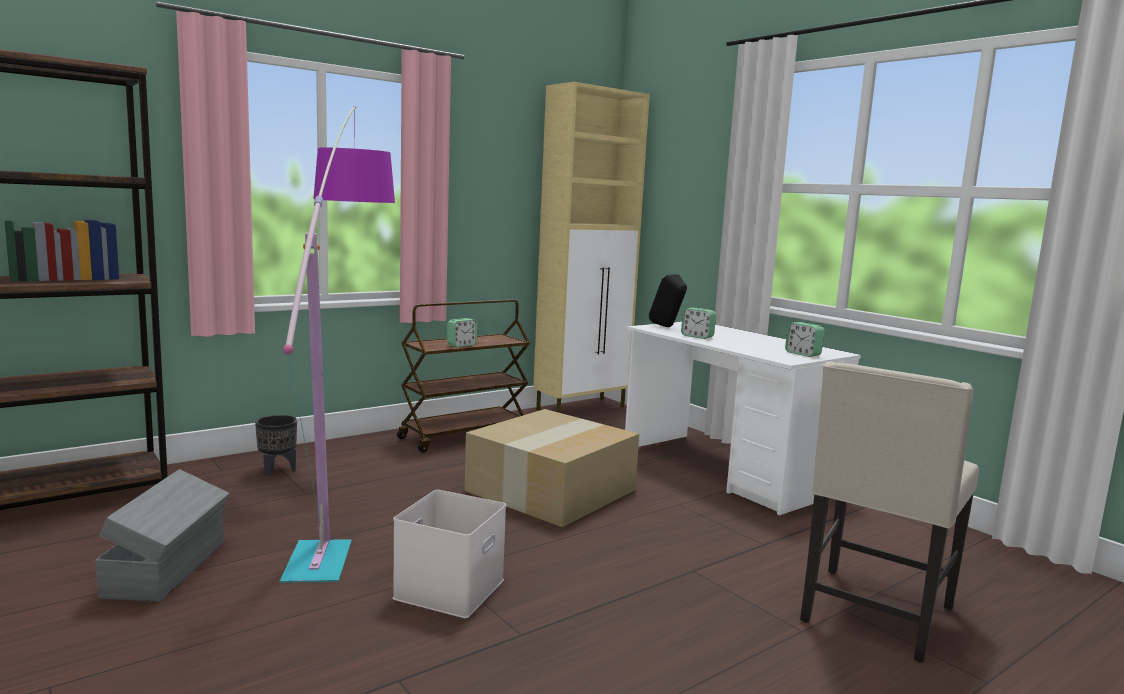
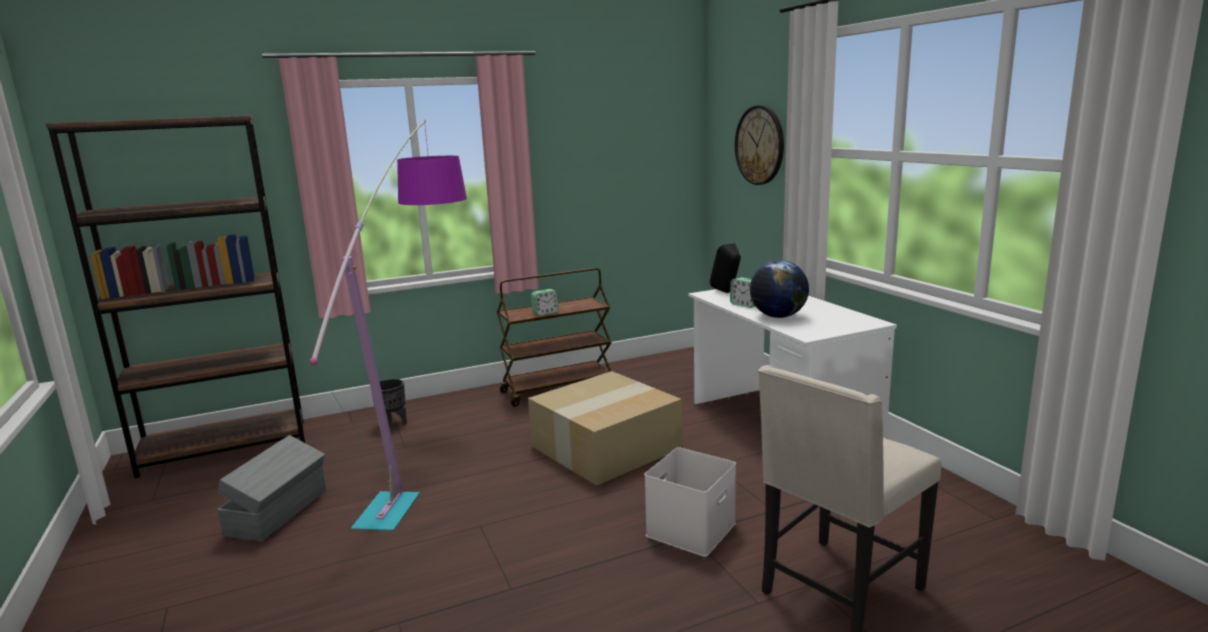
camera: 15 degrees right, 5 degrees up
white storage box [393,490,506,618] -> white storage box moved to [644,447,736,557]
beige cabinet [533,82,650,413] -> none
alarm clock [785,322,825,357] -> none
none -> wall clock [735,105,784,185]
none -> globe [750,260,809,318]

